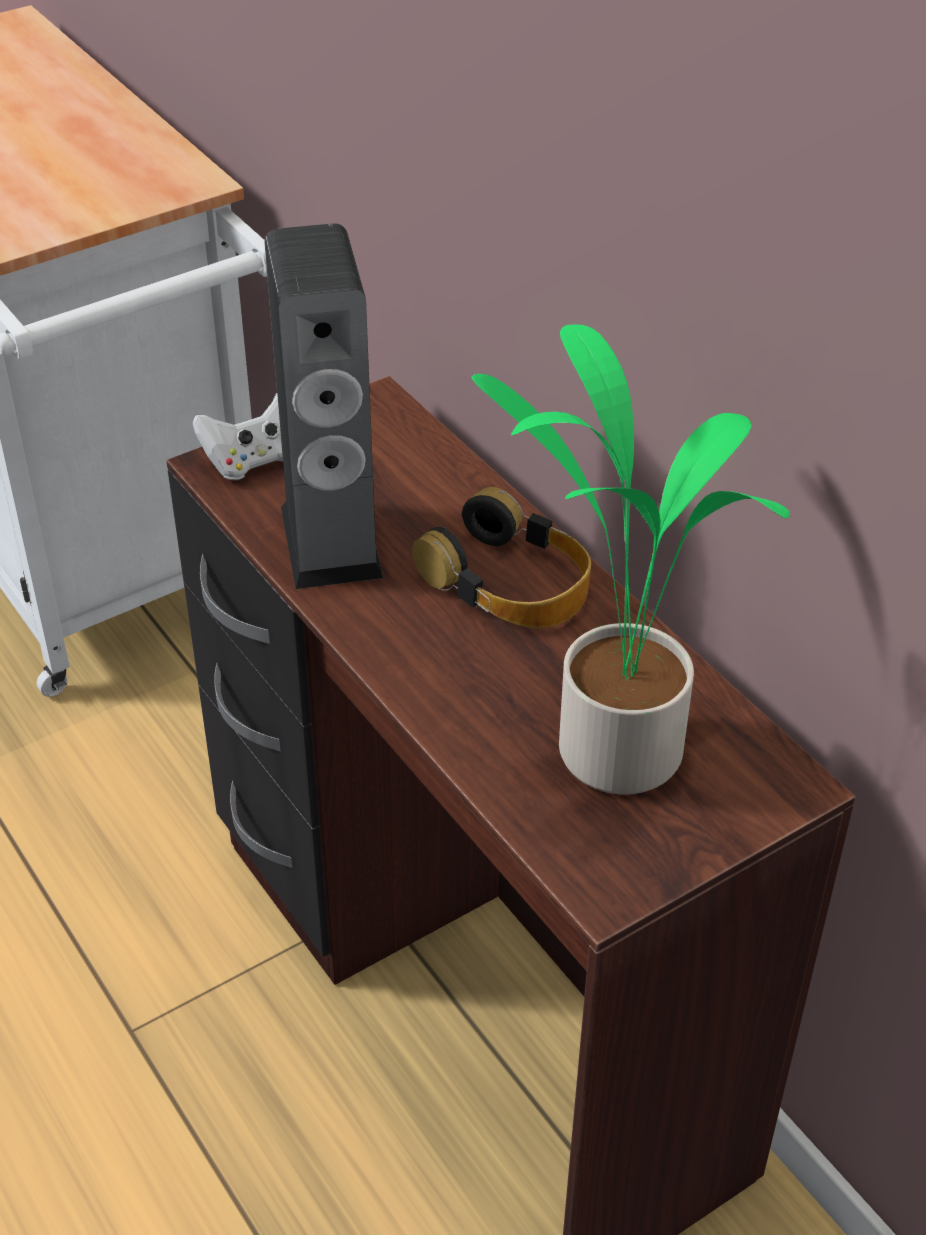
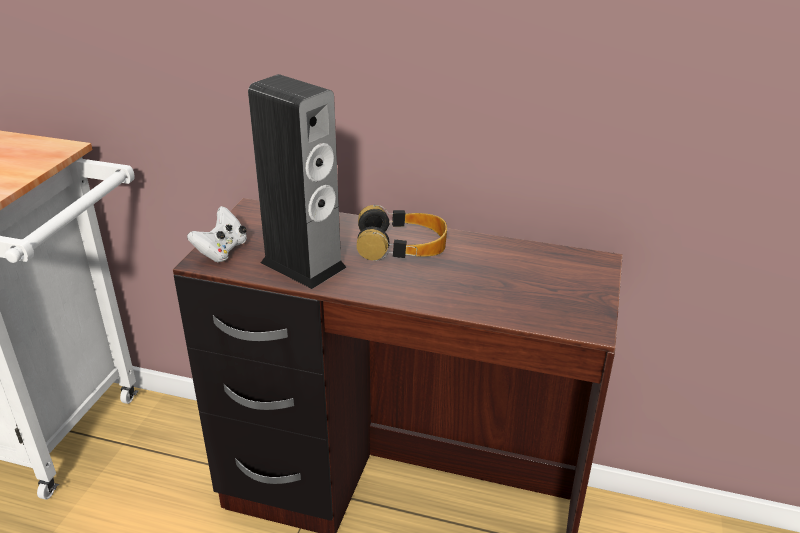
camera: 40 degrees left, 10 degrees down
potted plant [471,324,790,795] -> none

